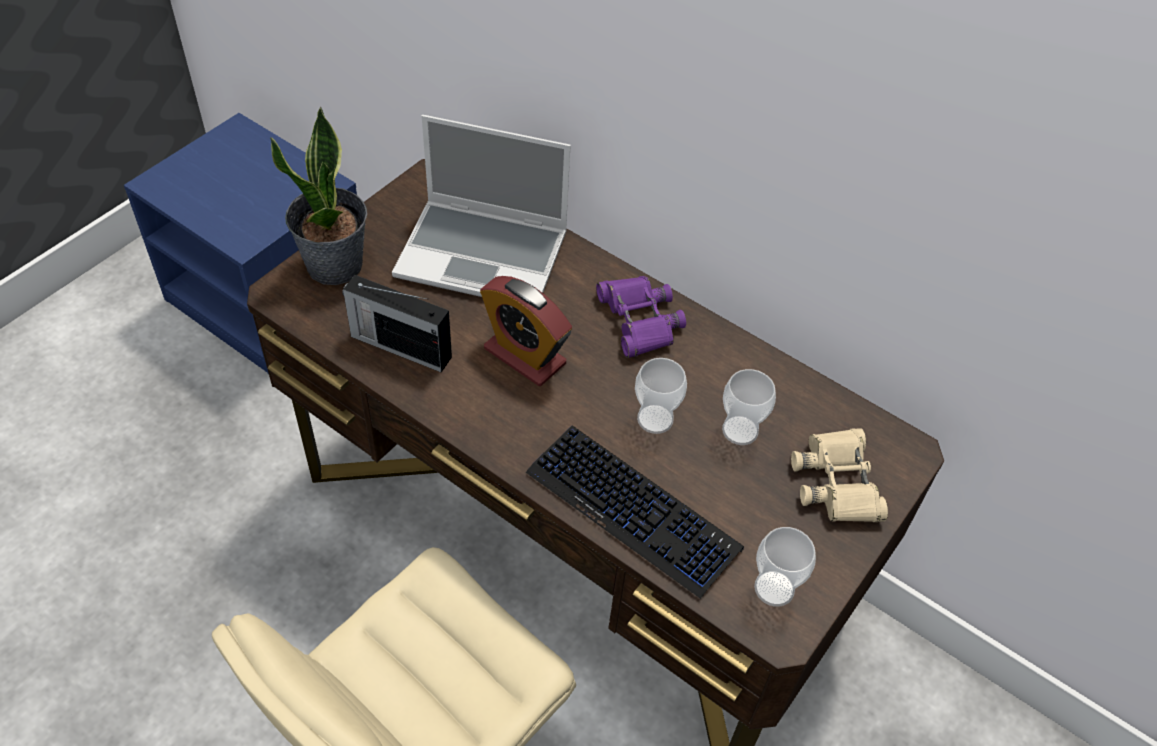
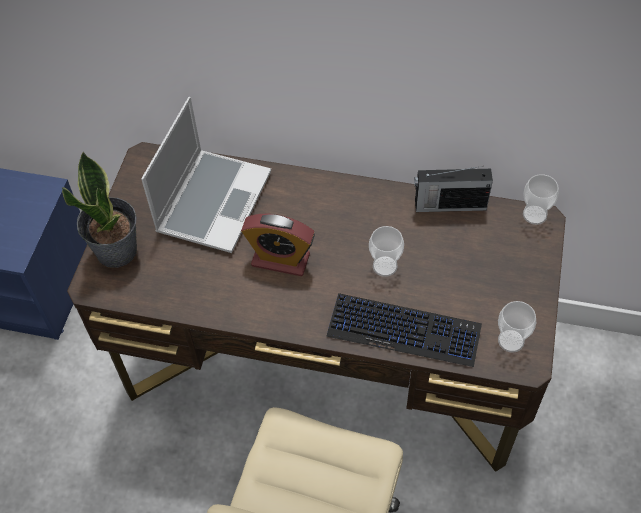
camera: 20 degrees left, 5 degrees up
radio [342,275,452,372] -> radio moved to [414,166,493,212]
laptop [392,115,571,297] -> laptop turned 60 degrees counterclockwise [141,97,271,253]
purple binoculars [596,276,686,358] -> none
cup [722,369,776,445] -> cup moved to [523,174,559,225]
beige binoculars [791,428,888,522] -> none

